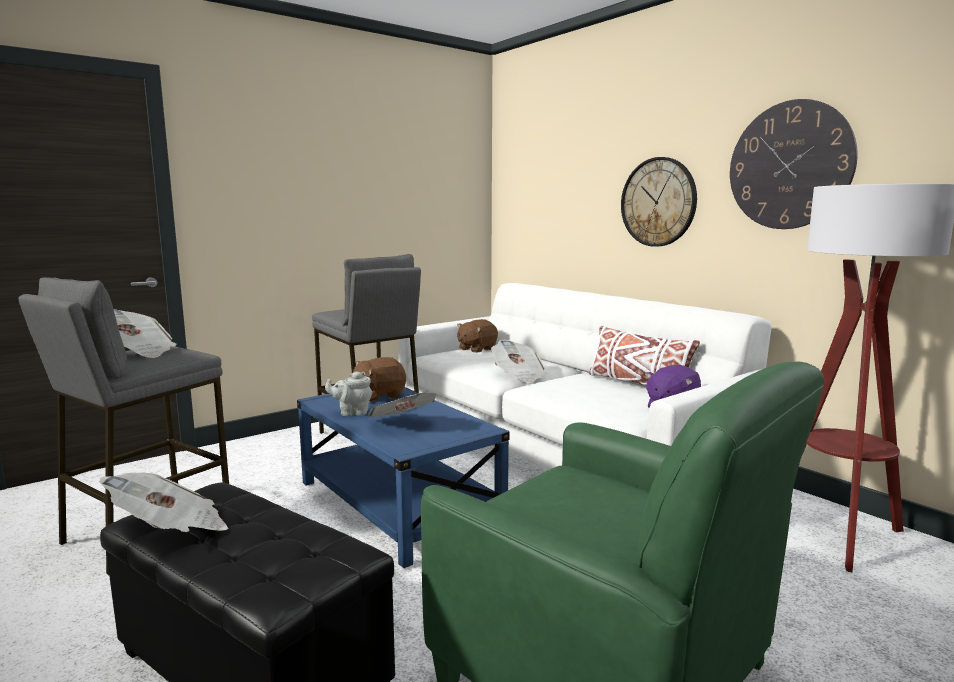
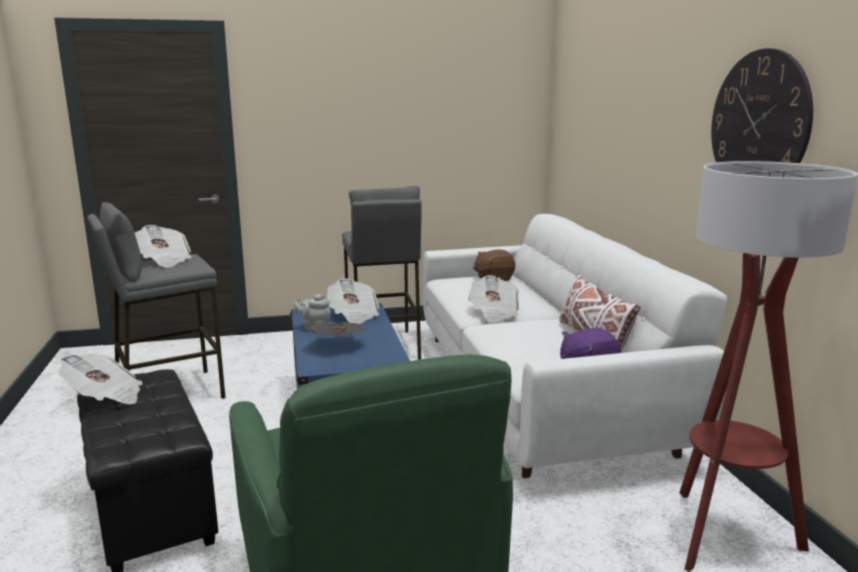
camera: 25 degrees right, 5 degrees up
brown plush toy [350,357,406,402] -> newspaper [327,278,379,324]
wall clock [621,157,697,247] -> none

